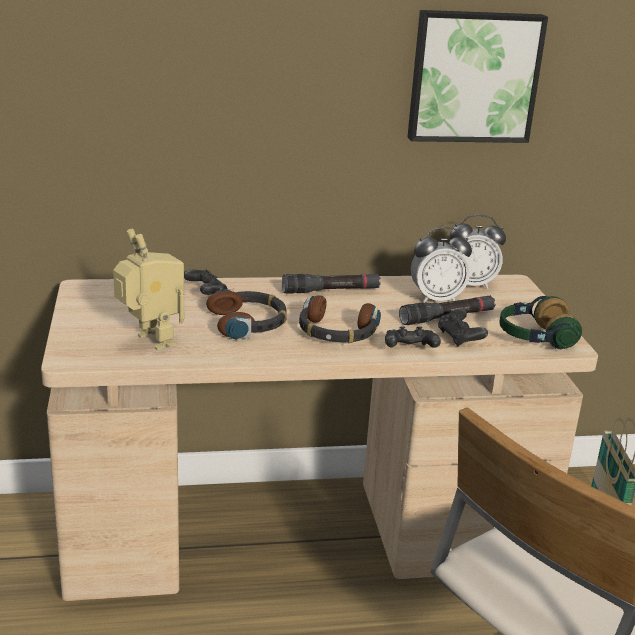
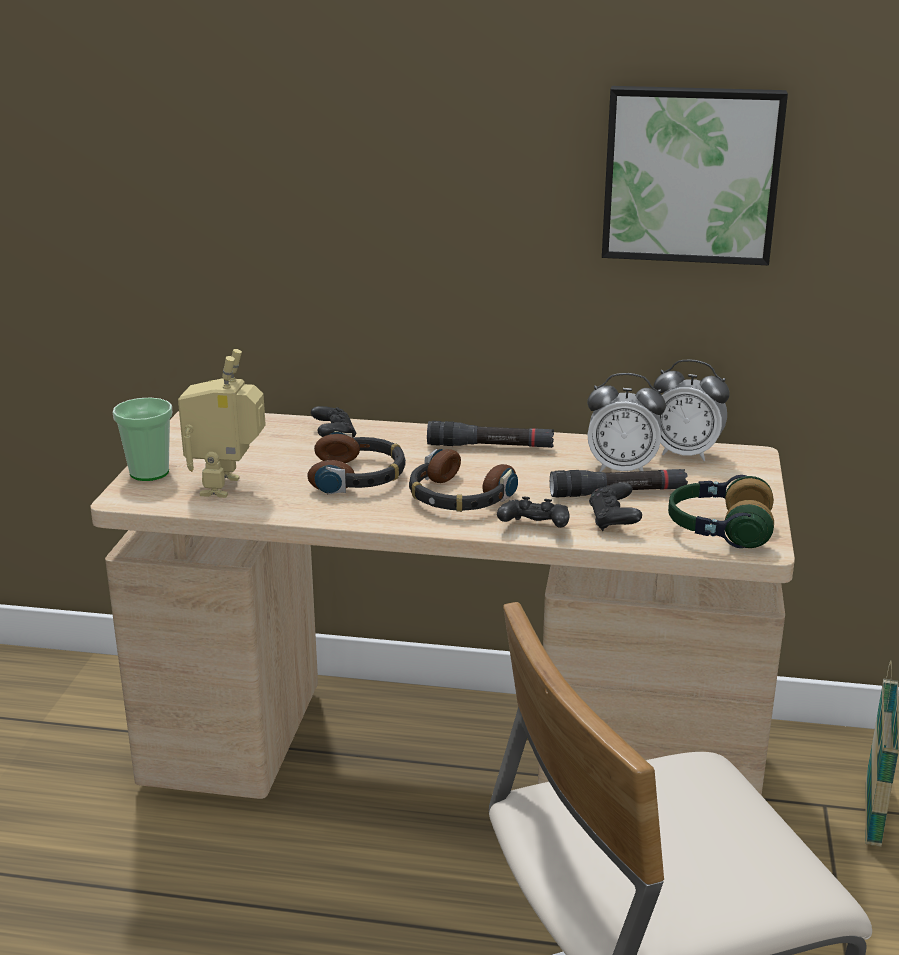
camera: 20 degrees right, 0 degrees up
toy robot [113,229,184,350] -> toy robot turned 150 degrees counterclockwise [178,349,266,498]
none -> cup [113,398,172,481]

